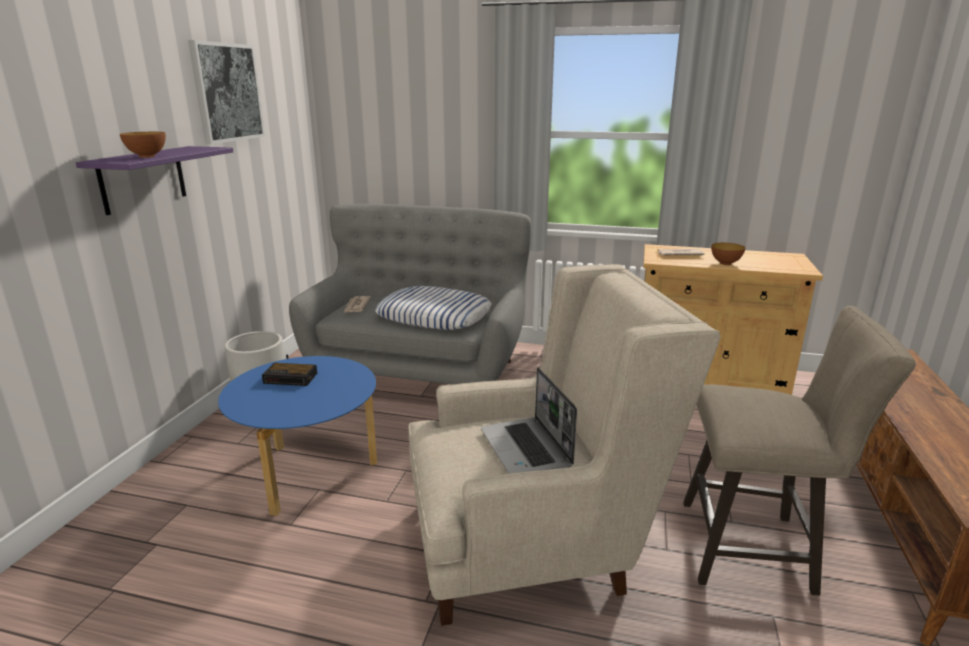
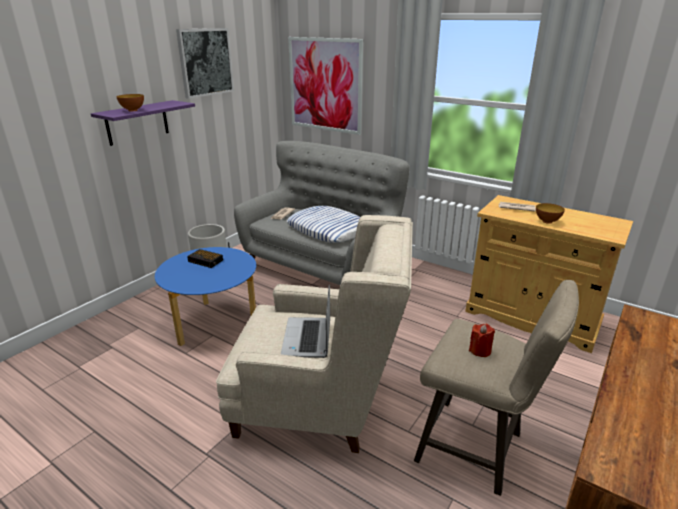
camera: 20 degrees right, 5 degrees up
none -> picture [288,37,363,135]
none -> red candle [469,323,495,357]

